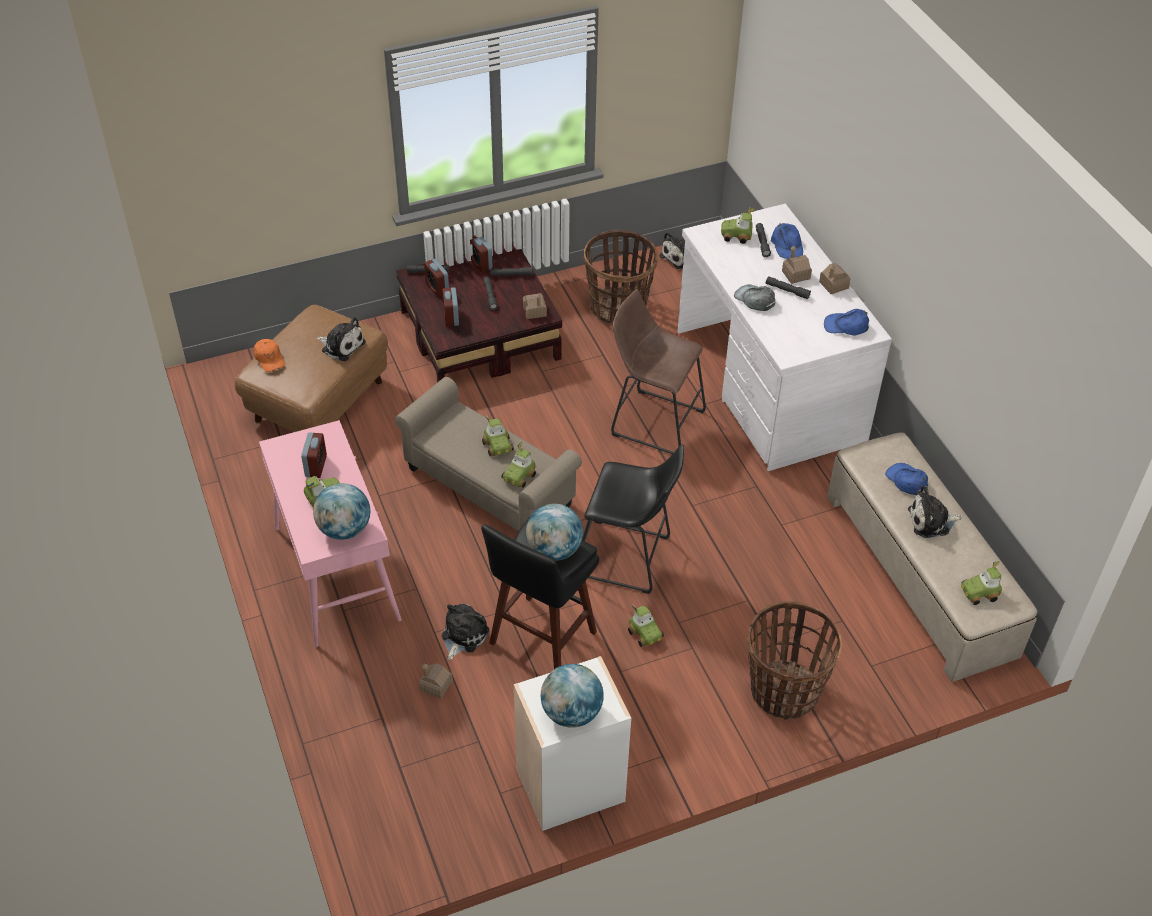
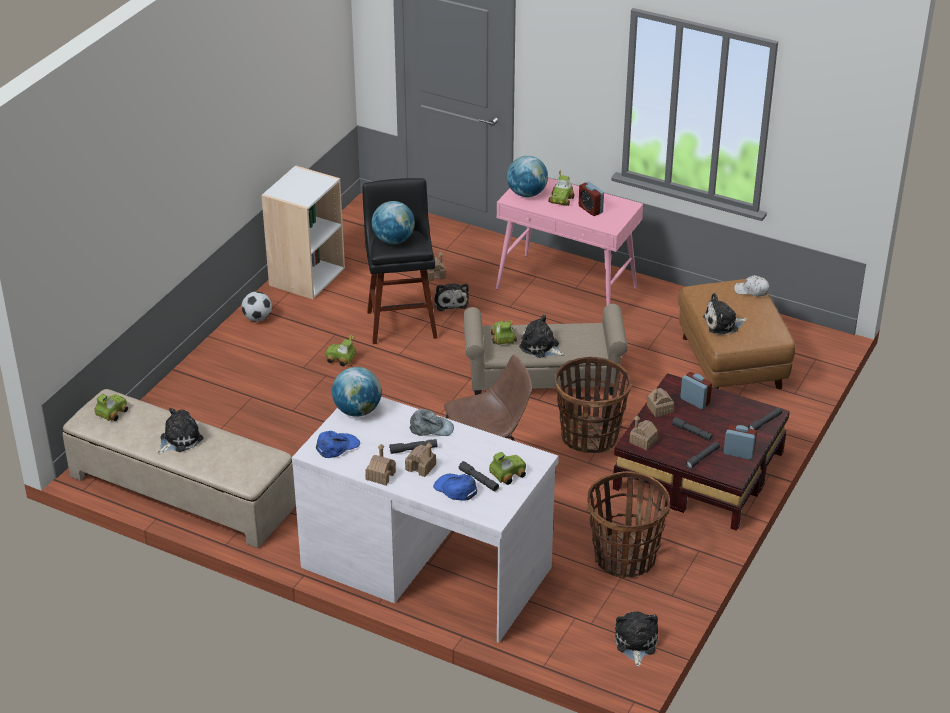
camera: 140 degrees right, 10 degrees down
orange cap [254,339,285,372] -> white cap [734,275,769,296]
alarm clock [424,259,449,297] -> none
toy car [482,415,514,456] -> plush toy [519,315,565,358]
globe [541,664,604,728] -> globe moved to [332,367,382,417]
black stool [582,444,684,594] -> none
basket [747,601,842,720] -> basket moved to [555,357,631,453]
blue cap [885,463,928,495] -> none
none -> football [241,291,272,322]
none -> toy house [647,388,674,417]

